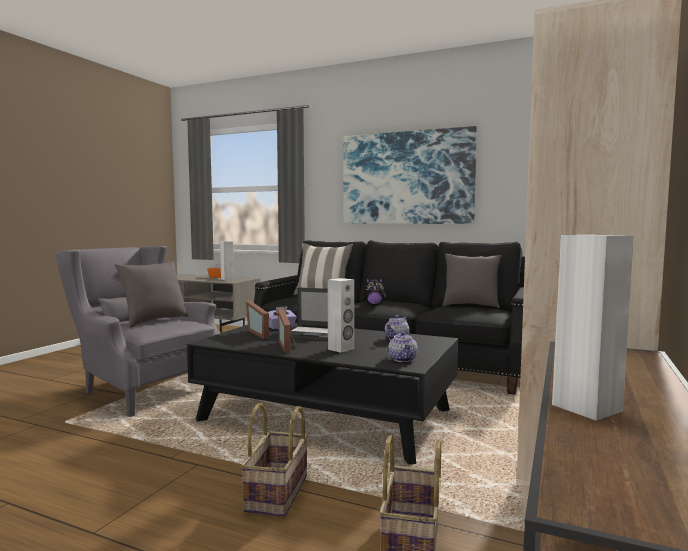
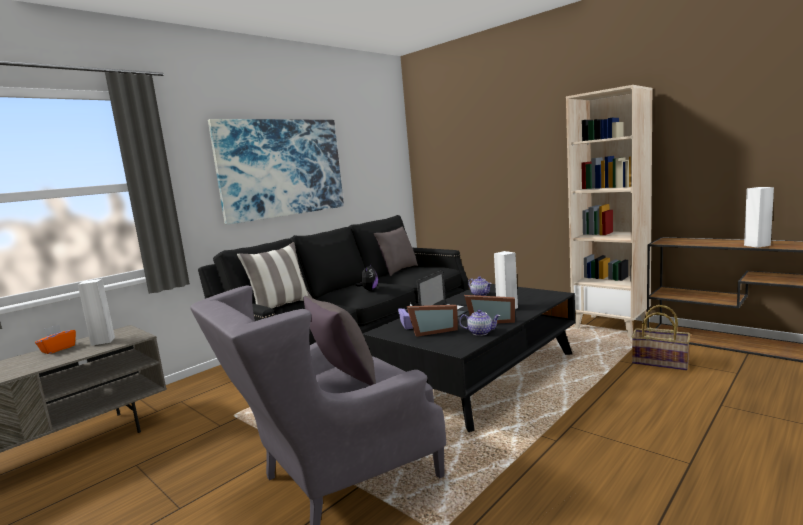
camera: 70 degrees left, 5 degrees up
basket [241,403,308,517] -> none
teapot [388,332,418,362] -> teapot moved to [459,310,500,336]

